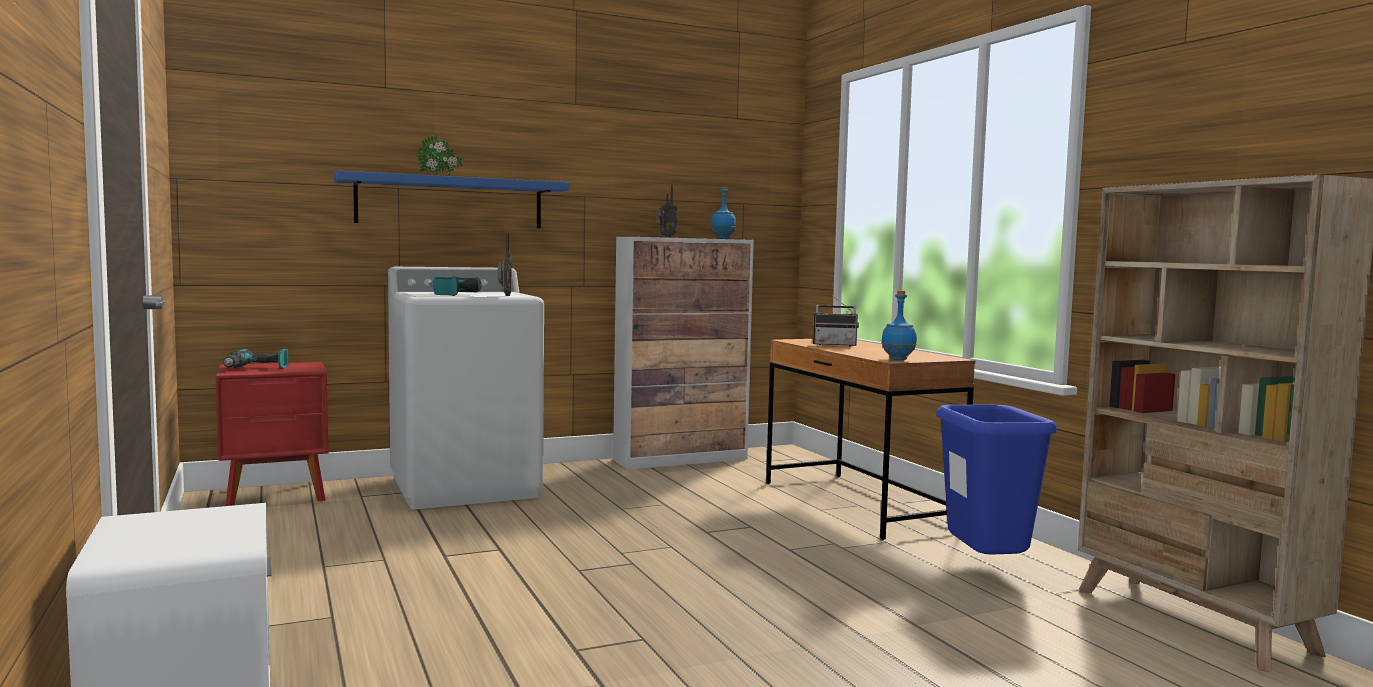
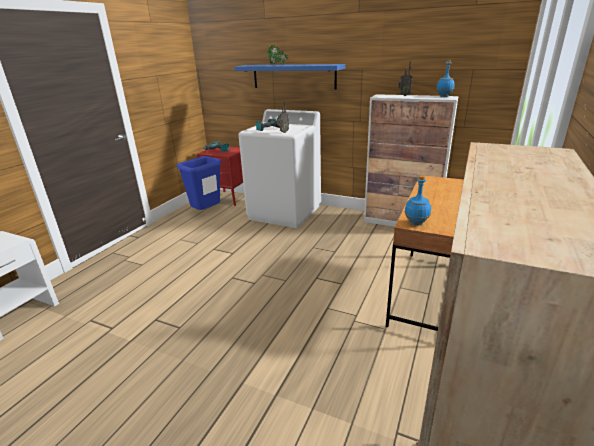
camera: 50 degrees right, 20 degrees up
radio [813,294,859,347] -> none
blue trash can [936,405,1057,555] -> blue trash can moved to [177,156,221,210]

